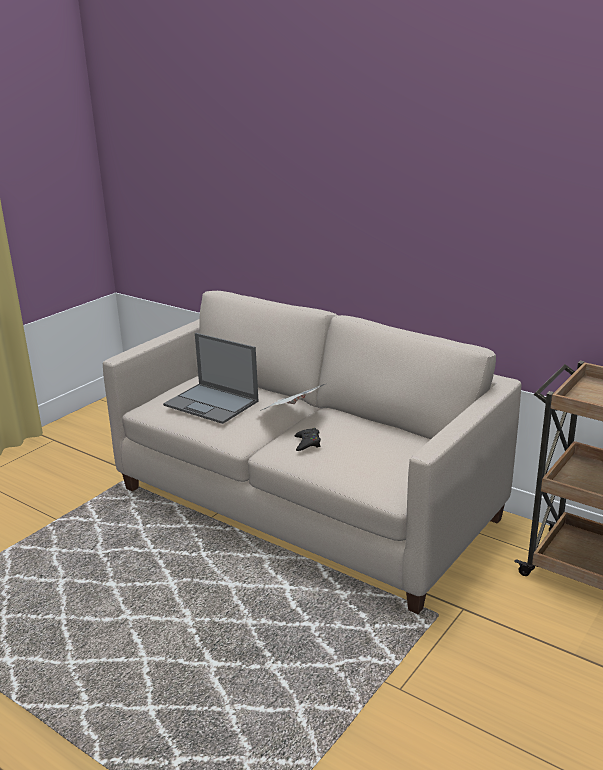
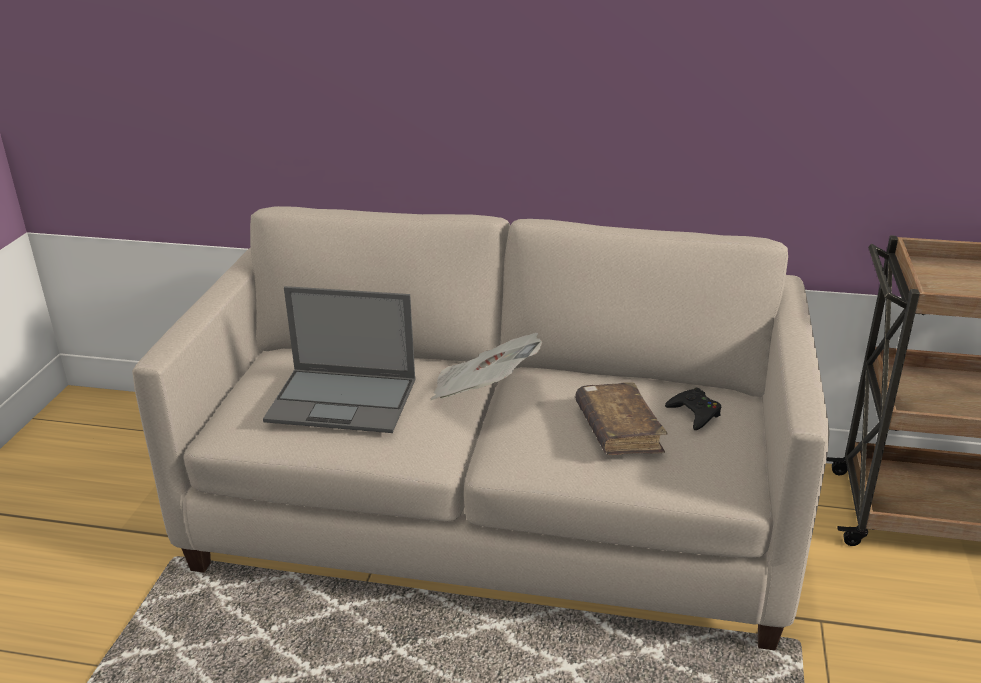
camera: 25 degrees left, 5 degrees up
black game controller [295,428,321,451] -> black game controller moved to [665,388,721,430]
none -> brown book [575,382,668,455]

